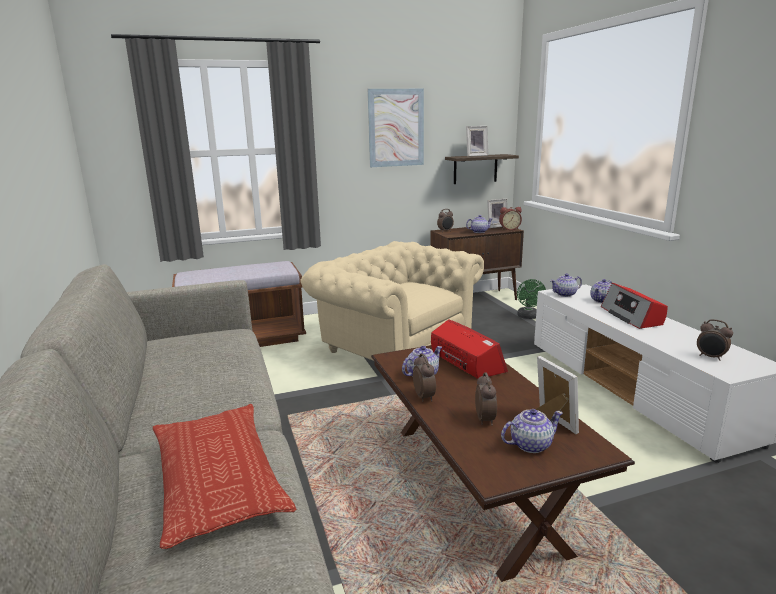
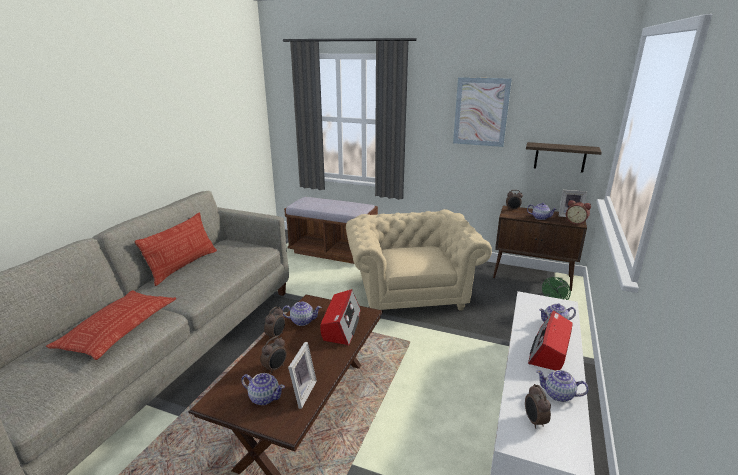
camera: 40 degrees right, 5 degrees up
picture frame [466,126,489,157] -> none
teapot [550,274,582,297] -> teapot moved to [536,370,588,402]
none -> pillow [135,213,217,286]

